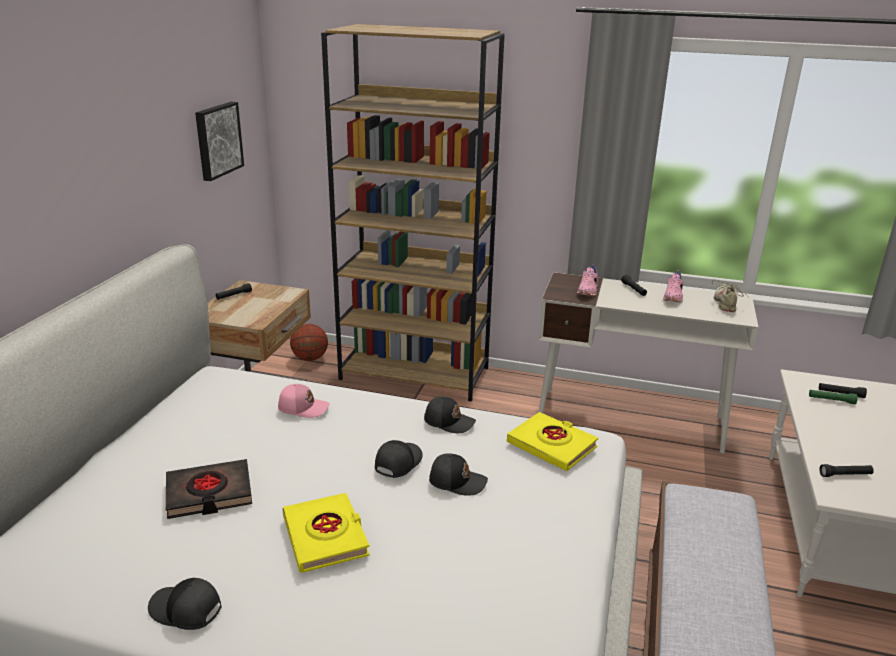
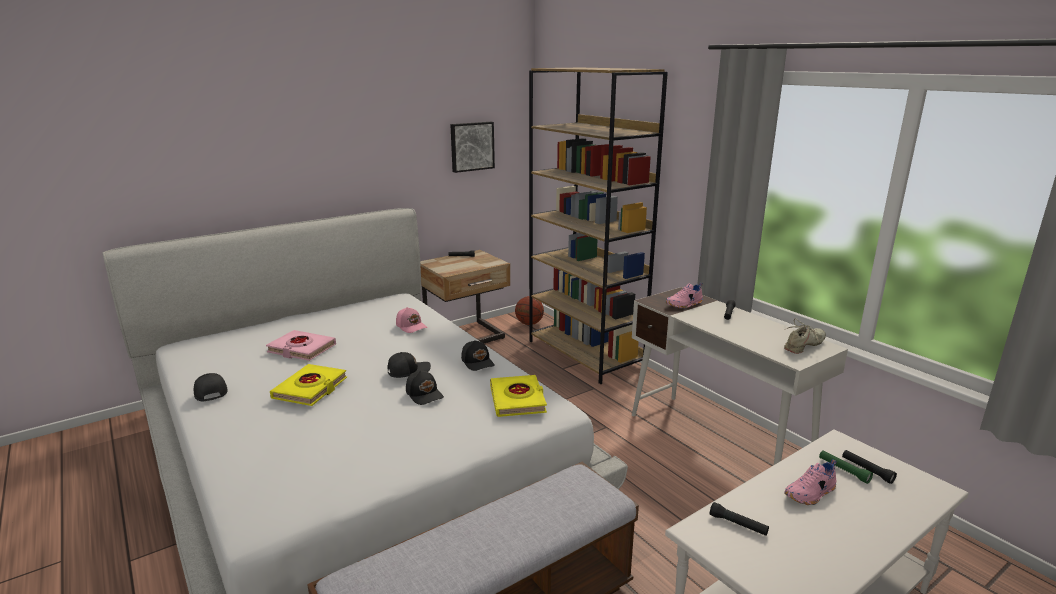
camera: 40 degrees right, 5 degrees down
black book [166,459,252,519] -> pink book [266,330,336,361]
pink shoe [663,270,683,302] -> pink shoe moved to [784,459,837,505]

